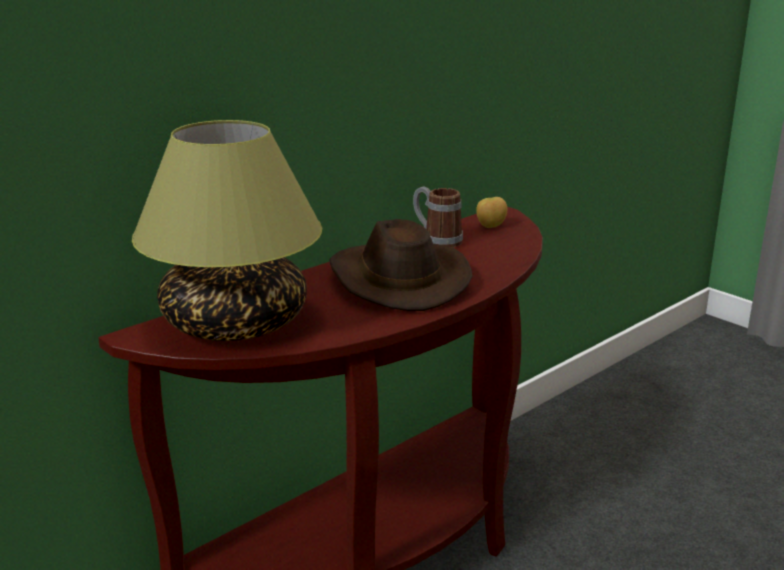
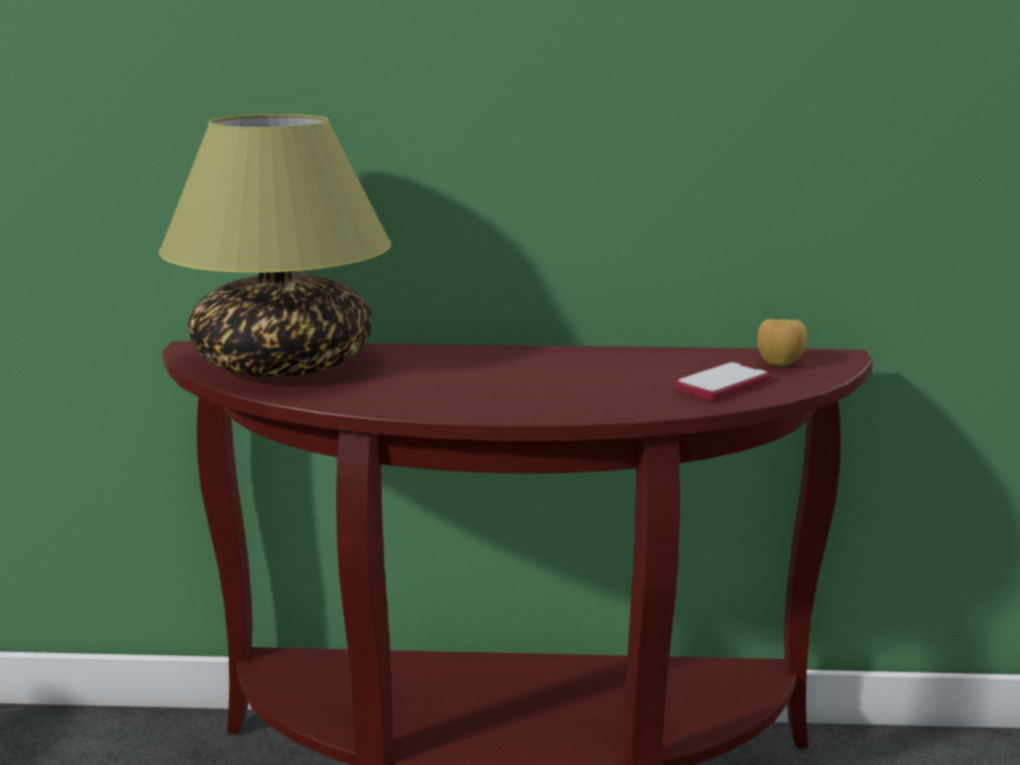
camera: 45 degrees right, 5 degrees down
brown hat [329,219,473,311] -> none
mug [413,187,463,248] -> none
none -> phone [675,362,770,401]

